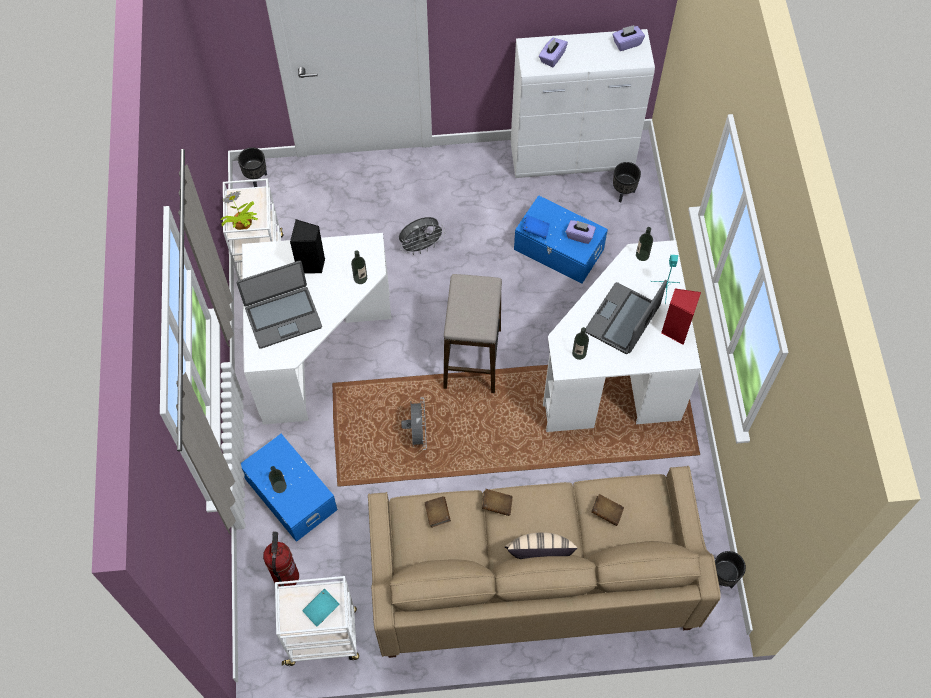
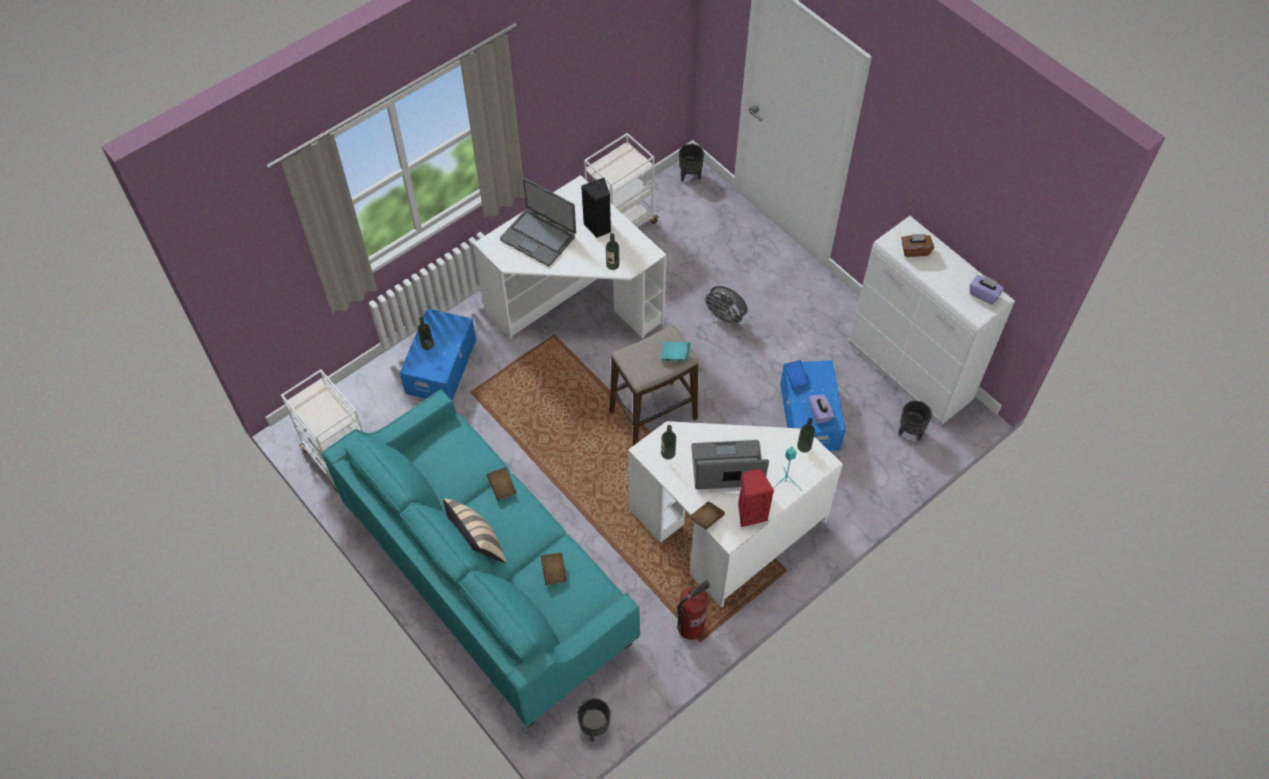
camera: 55 degrees right, 5 degrees down
potted plant [221,191,258,230] -> none
fire extinguisher [263,532,299,587] -> fire extinguisher moved to [677,580,710,640]
turquoise book [302,589,339,626] -> turquoise book moved to [660,342,691,361]
beige sofa [368,466,721,658] -> turquoise sofa [322,389,640,728]
grey fan [401,397,427,450] -> none
brown book [424,496,451,528] -> brown book moved to [690,501,725,530]
purple tissue box [539,38,568,68] -> brown tissue box [901,234,934,257]

